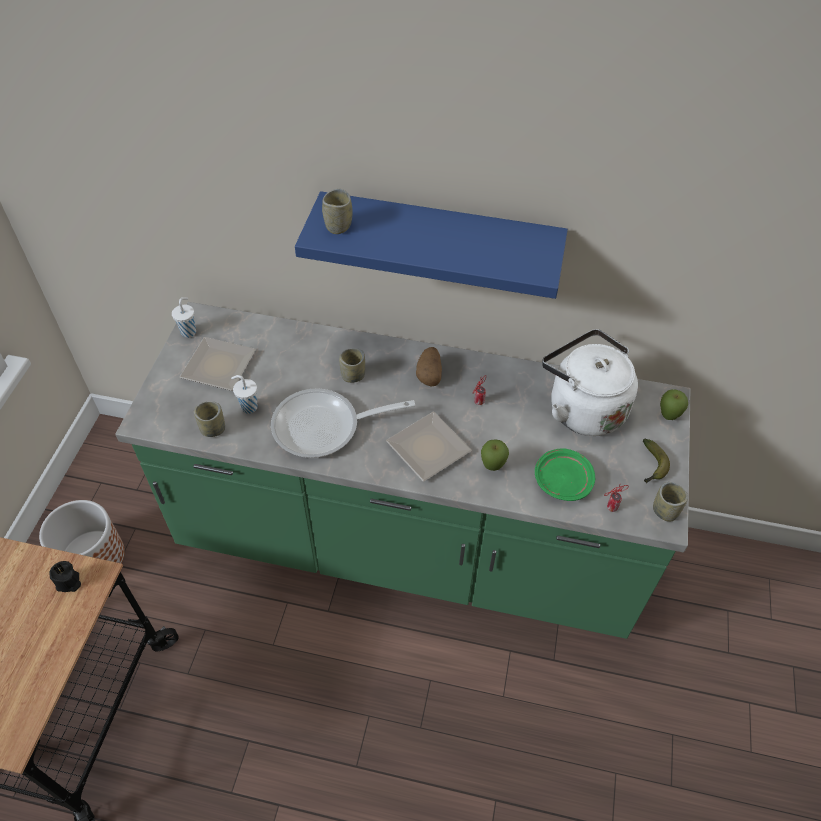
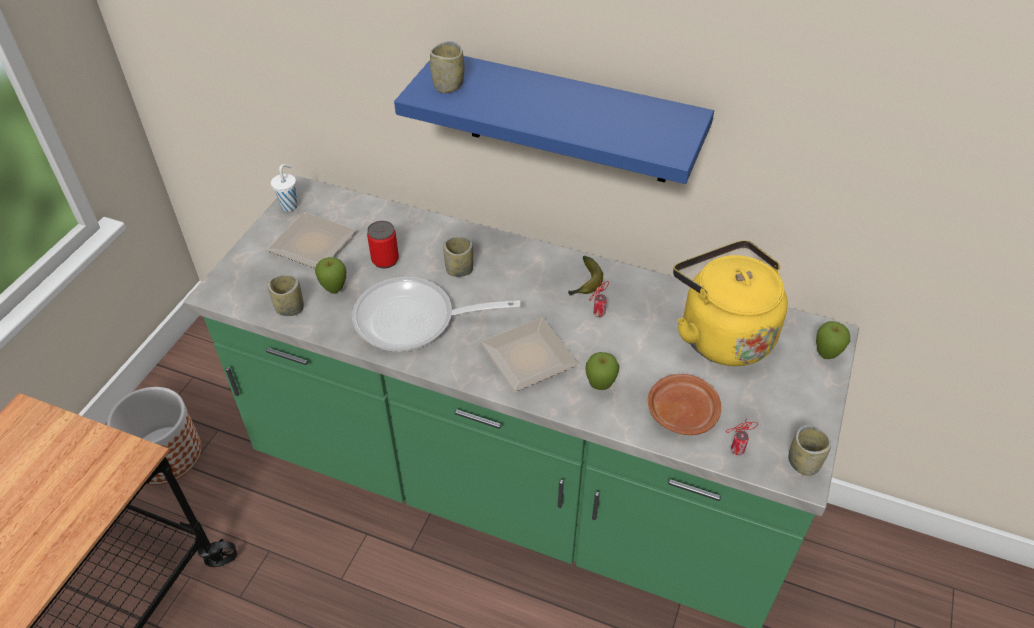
camera: 10 degrees right, 5 degrees down
black candle [49,561,81,592] -> none
white cup [231,375,258,414] -> apple [315,257,346,294]
potato [416,347,442,386] -> none
green plate [535,448,595,501] -> brown plate [648,374,721,435]
white kettle [542,329,638,436] -> yellow kettle [673,240,788,366]
banana [643,439,670,483] -> banana moved to [568,256,603,296]
none -> can [367,221,399,269]

